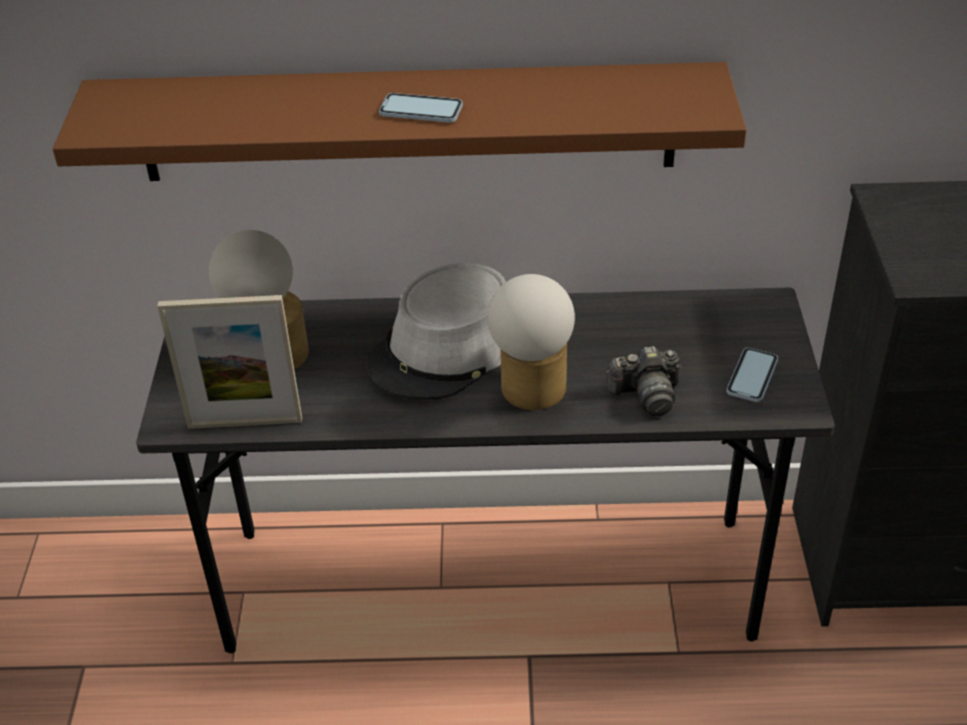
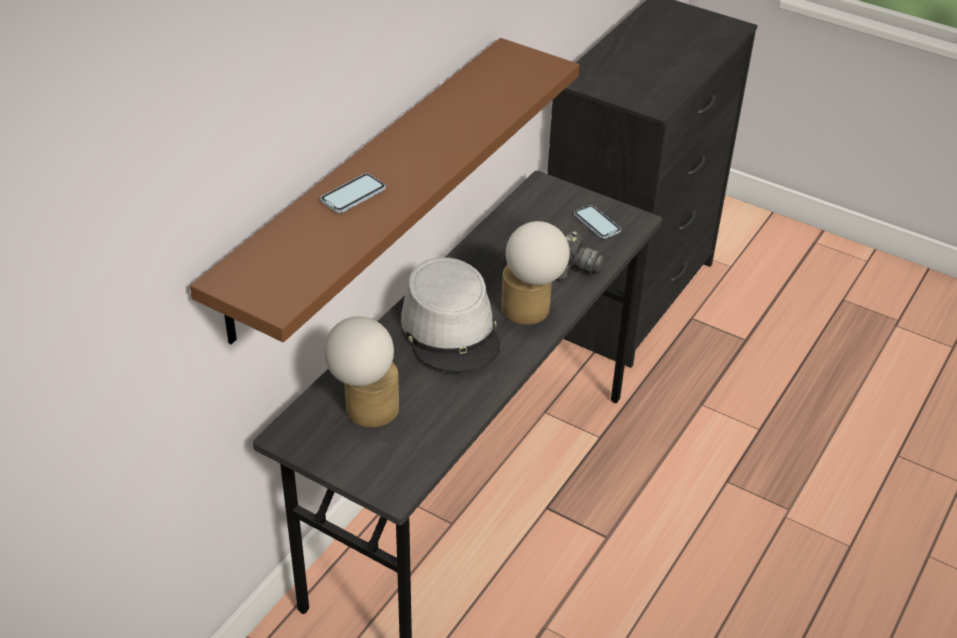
camera: 60 degrees left, 0 degrees up
picture frame [157,295,302,429] -> none
phone [379,93,463,123] -> phone moved to [320,173,386,213]

